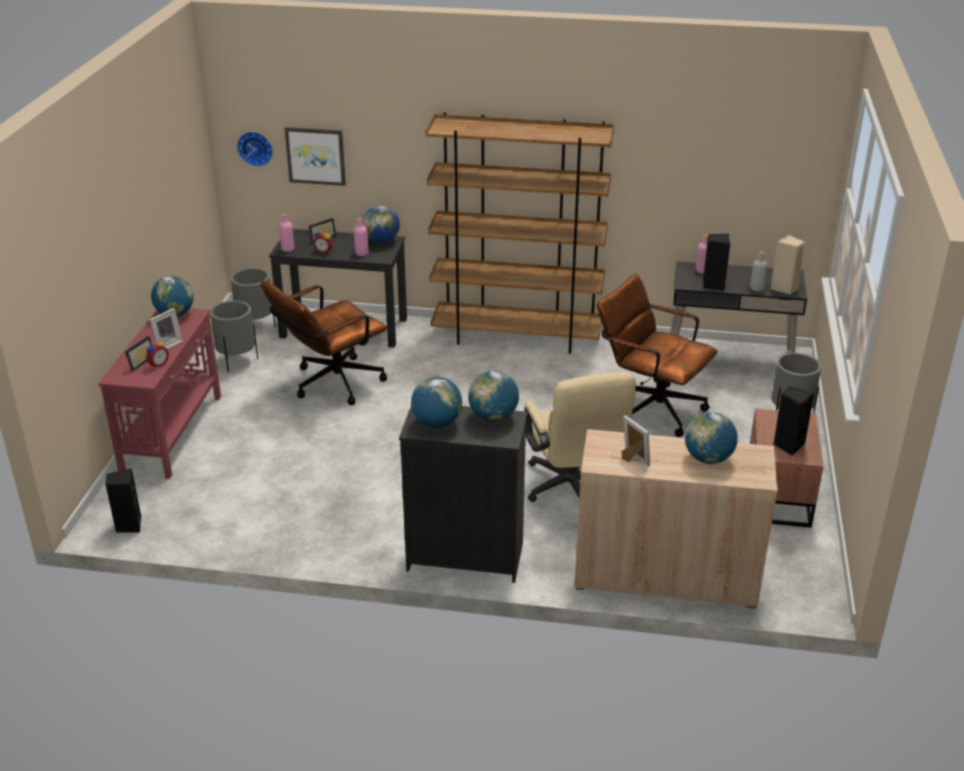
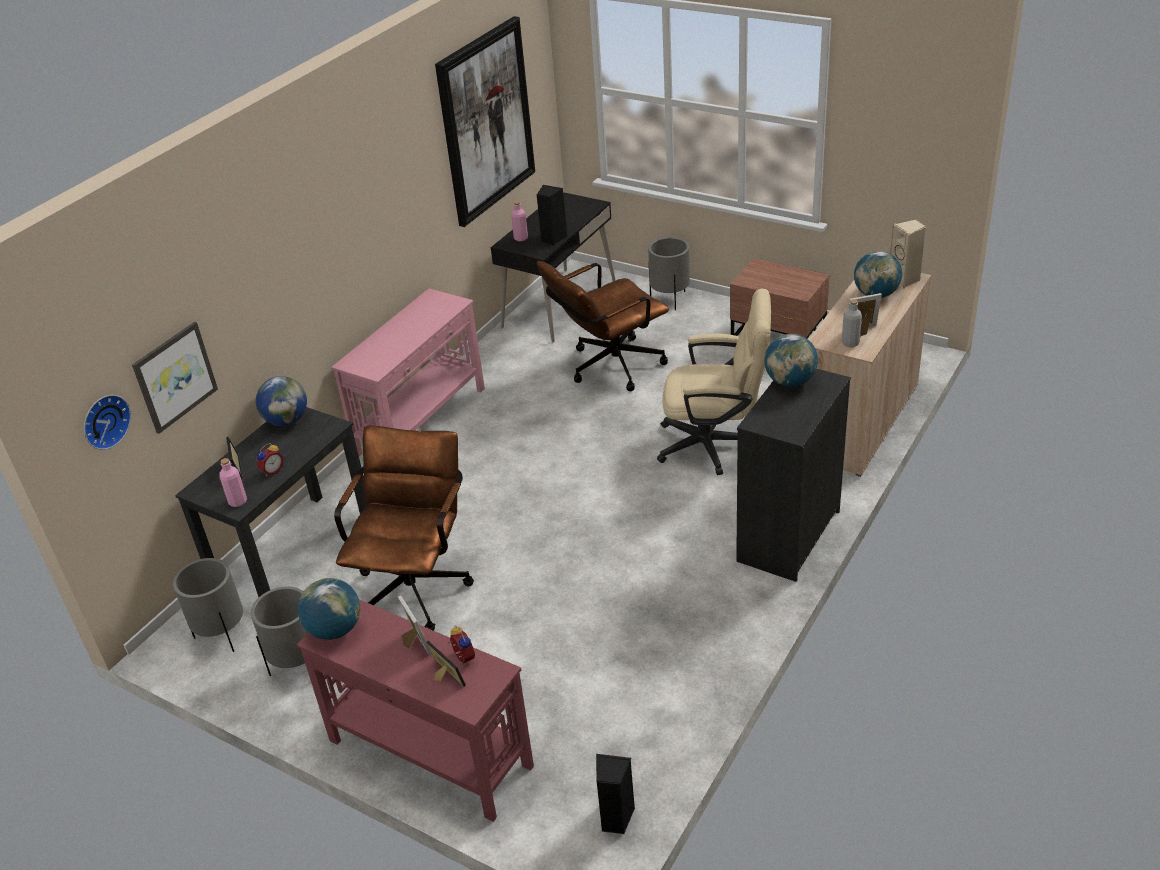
camera: 65 degrees left, 5 degrees up
brown office chair [261,281,387,405] -> brown office chair turned 150 degrees counterclockwise [334,425,474,631]
pink bottle [354,218,369,256] -> none
globe [411,377,462,428] -> none
brown bookcase [426,112,614,354] -> pink console table [331,289,485,456]
grey bottle [750,252,767,291] -> grey bottle moved to [842,299,862,347]
beige speaker [771,235,805,294] -> beige speaker moved to [890,219,926,289]
black speaker [773,386,814,456] -> none
none -> picture [435,16,535,227]

